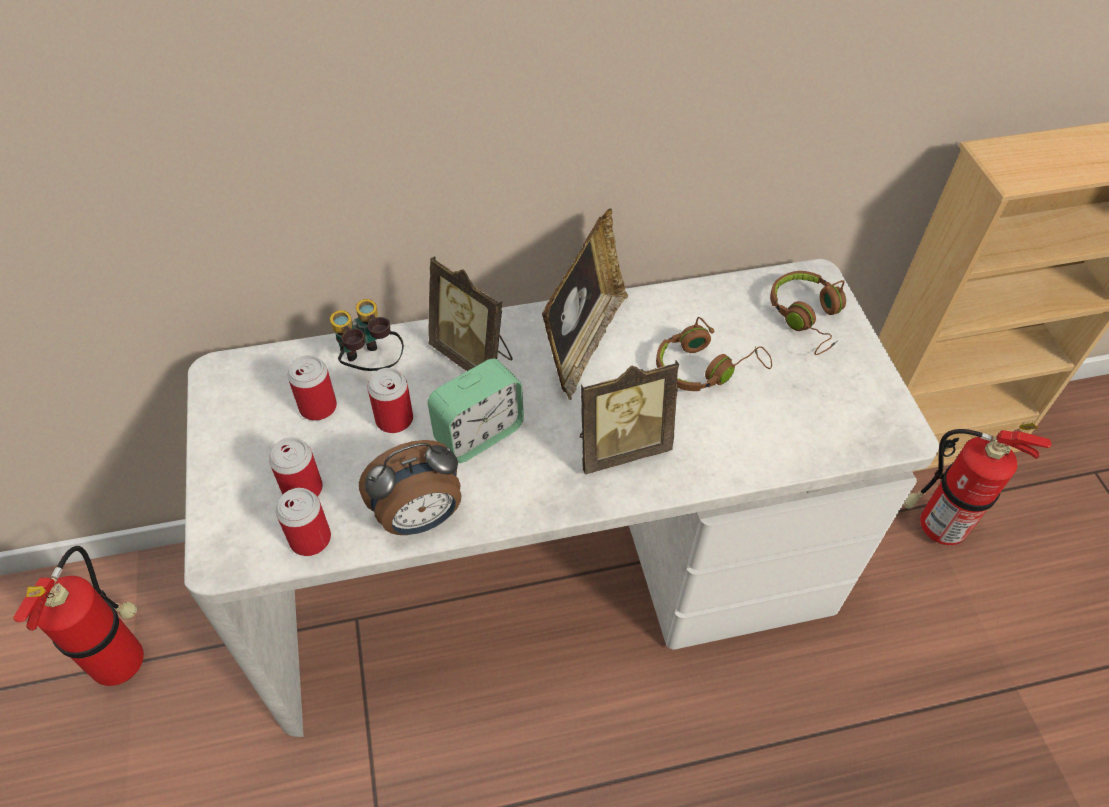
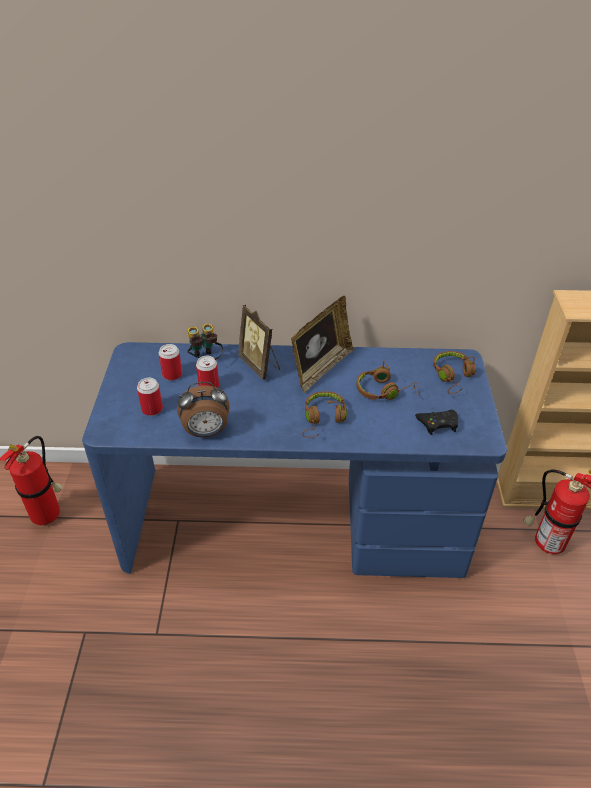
camera: 15 degrees right, 10 degrees down
white desk [184,259,939,737] -> blue desk [82,342,507,578]
can [276,488,331,556] -> none
alarm clock [427,358,524,463] -> none
picture frame [580,360,679,474] -> brown headphones [302,391,347,437]
none -> black game controller [415,410,458,435]

